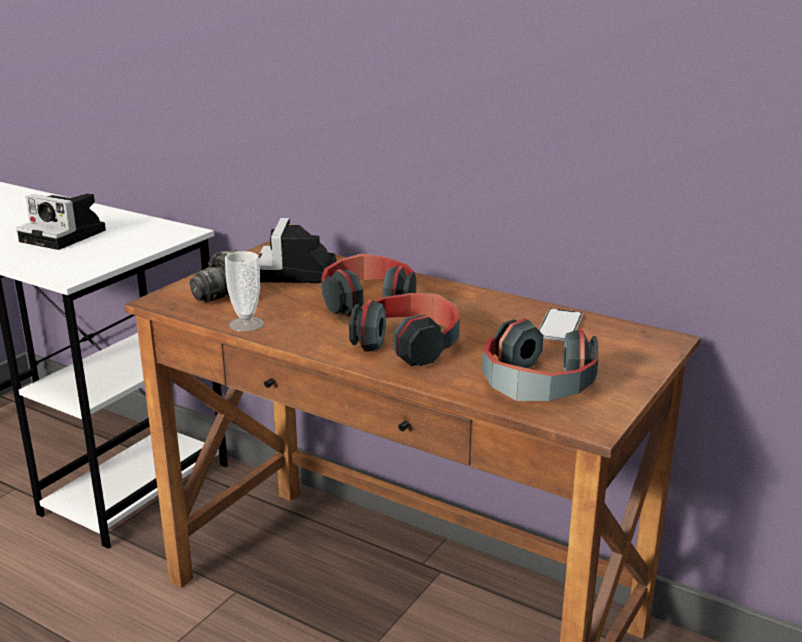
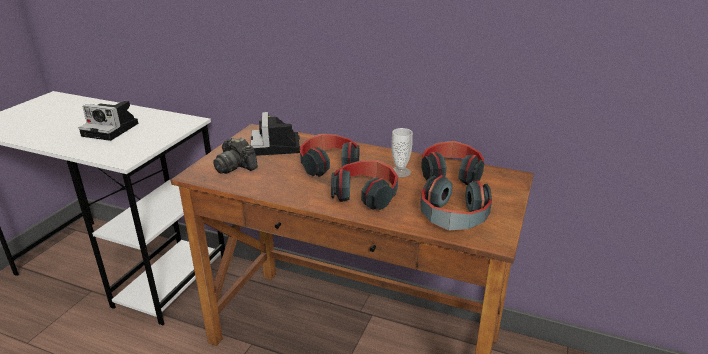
camera: 10 degrees left, 5 degrees up
cup [225,251,264,332] -> cup moved to [392,128,413,177]
phone [538,308,583,342] -> headphones [421,141,484,185]

